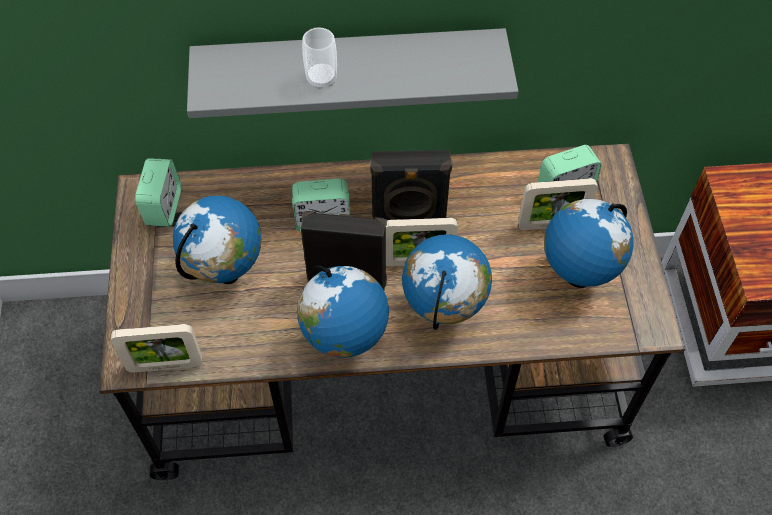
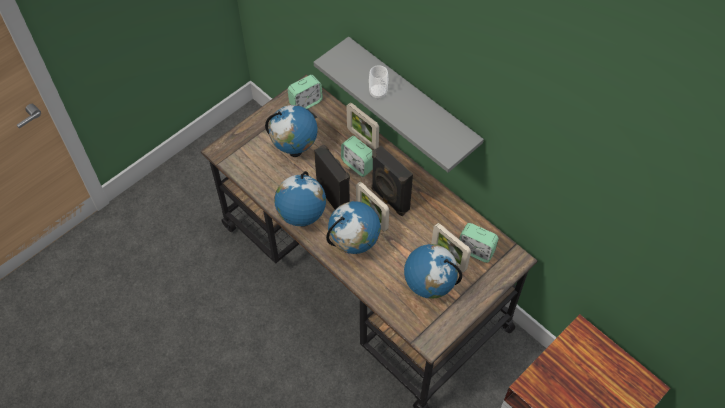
camera: 50 degrees right, 0 degrees up
picture frame [111,324,202,372] -> picture frame moved to [346,103,379,150]

